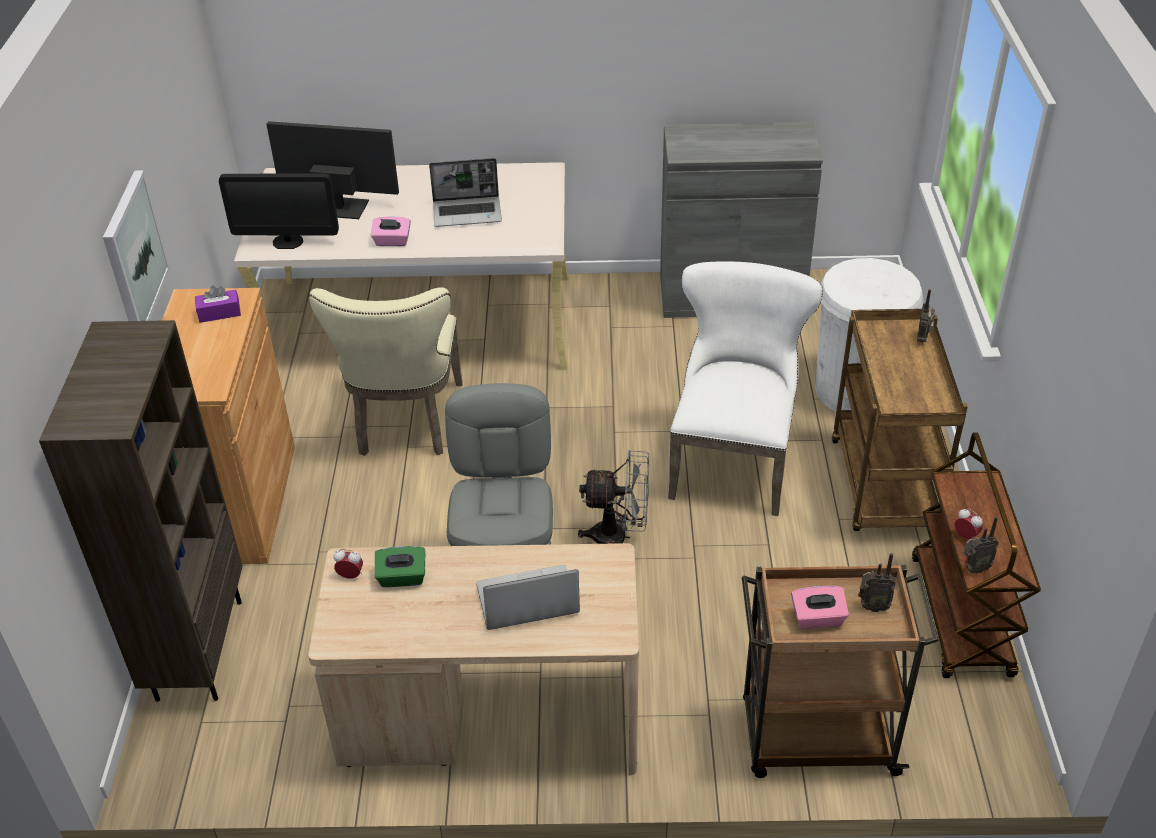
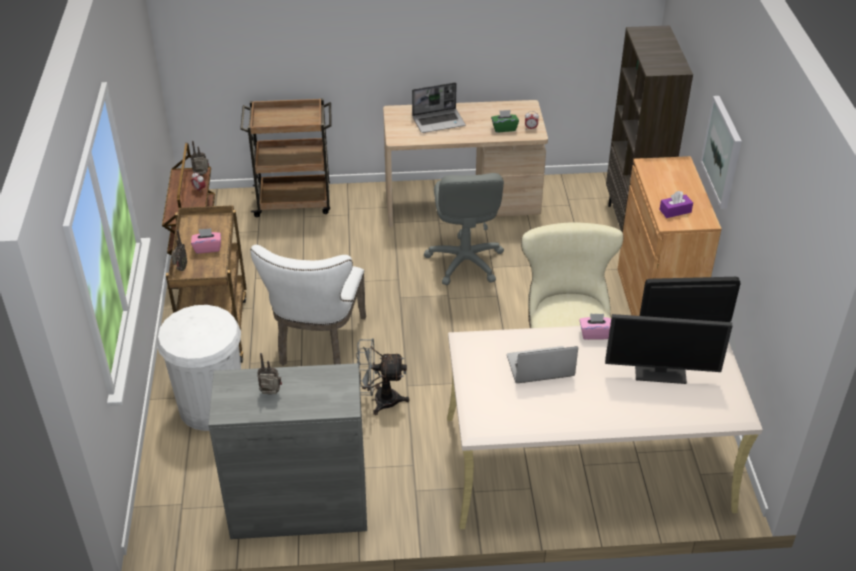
camera: 175 degrees right, 0 degrees up
grey fan [578,450,649,544] -> grey fan moved to [357,338,409,415]
pink tissue box [791,586,849,629] -> pink tissue box moved to [191,228,221,254]
radio [858,553,896,612] -> radio moved to [257,353,282,395]

